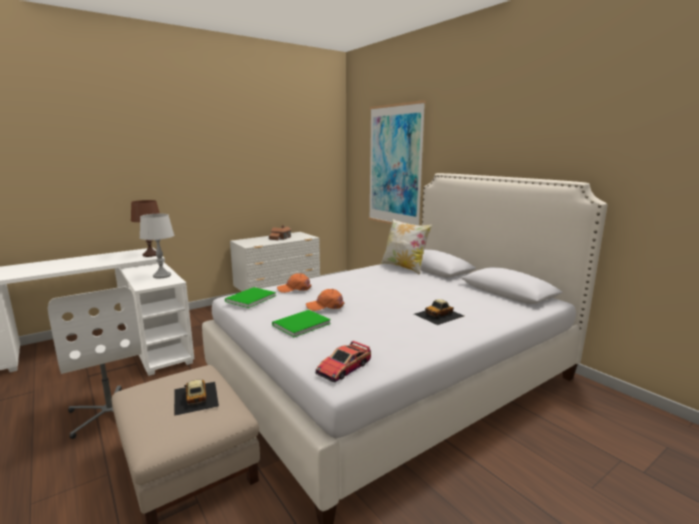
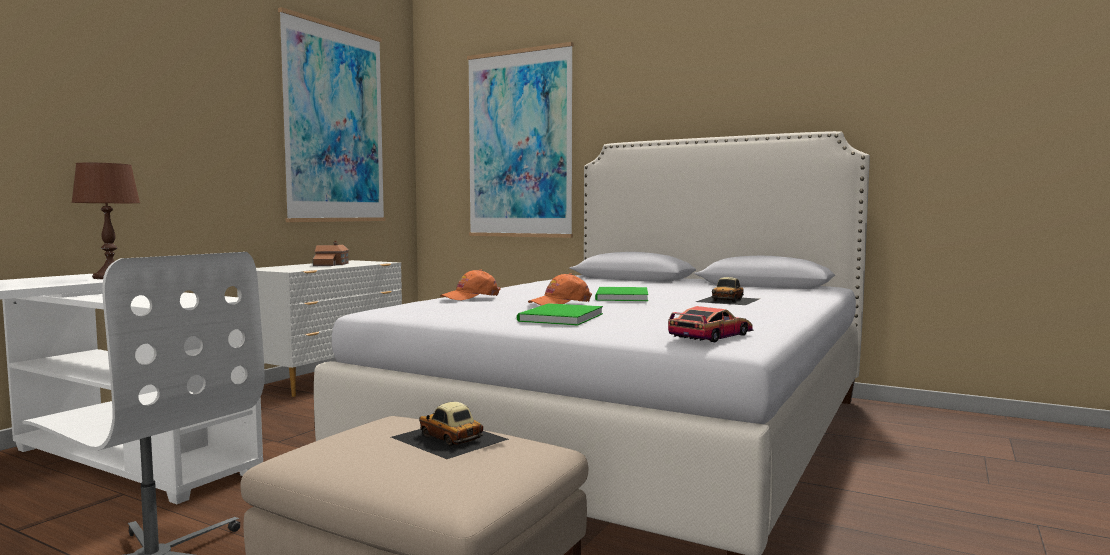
camera: 25 degrees left, 10 degrees down
grey table lamp [140,214,174,279] -> none
green book [225,287,276,308] -> green book moved to [595,287,648,301]
toy car [315,341,371,382] -> toy car turned 150 degrees counterclockwise [668,306,753,343]
pillow [381,219,433,275] -> none
none -> picture [278,7,386,222]

